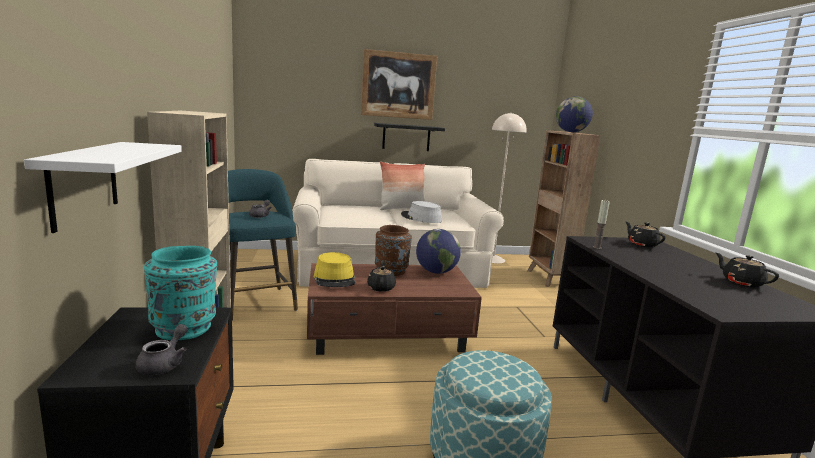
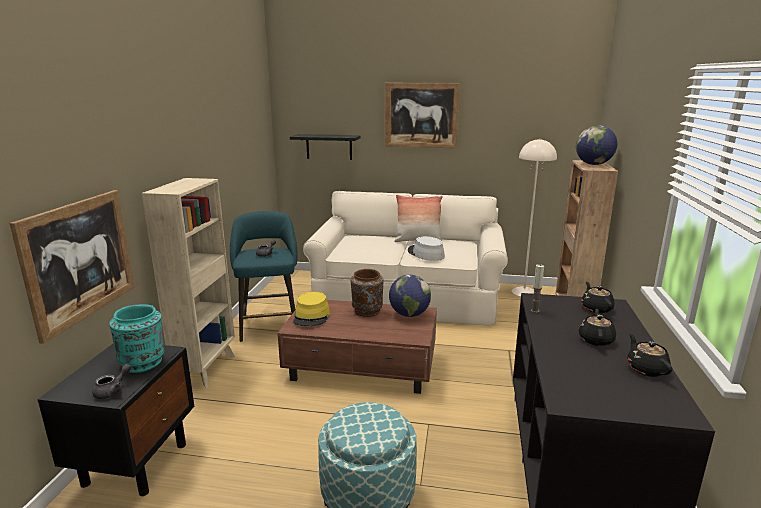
camera: 20 degrees right, 5 degrees up
white shelf [24,142,182,233] -> picture [9,190,135,344]
black teapot [367,264,396,292] -> black teapot moved to [579,309,616,346]
black shelf [374,123,445,151] -> black shelf moved to [290,134,361,160]

